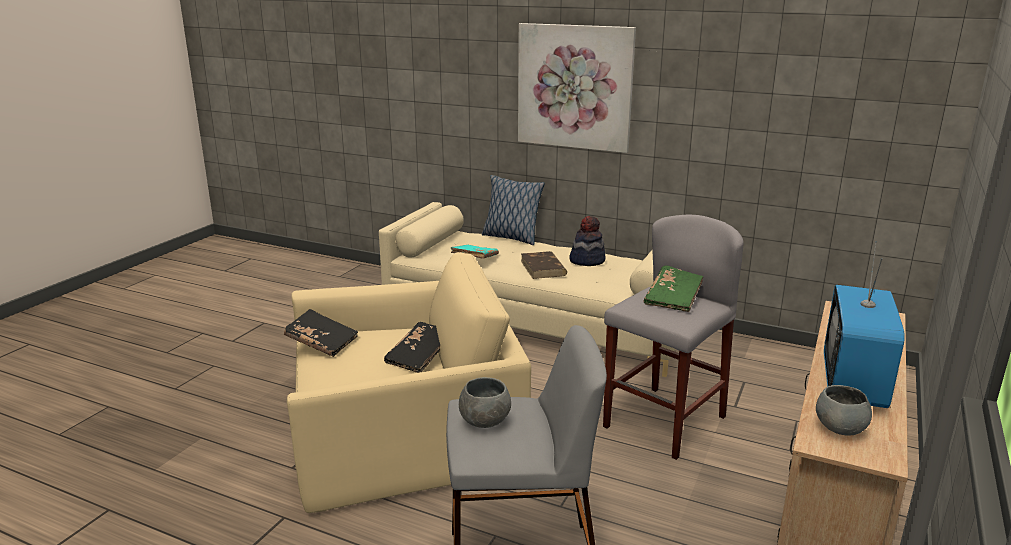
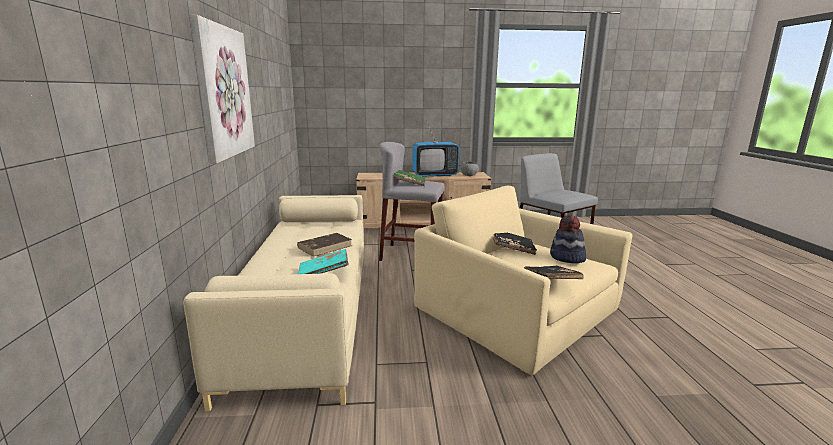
camera: 120 degrees left, 5 degrees down
grey bowl [459,377,511,428] -> none
pillow [482,175,545,245] -> none
hat [570,216,606,266] -> hat moved to [550,215,586,263]

